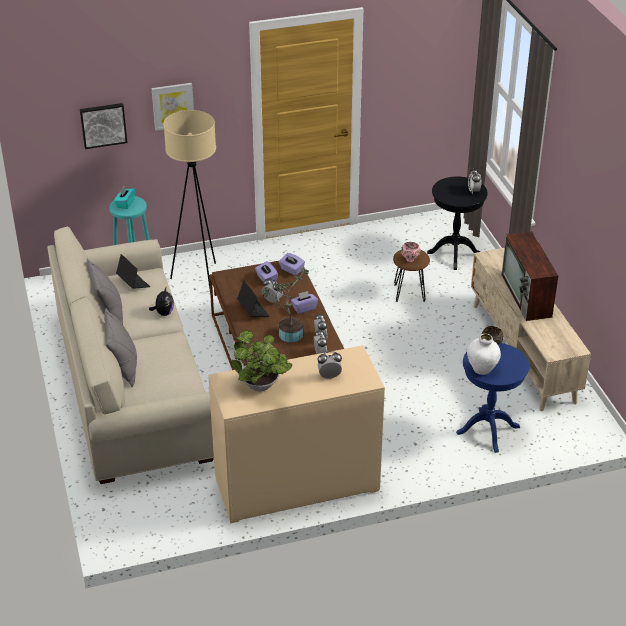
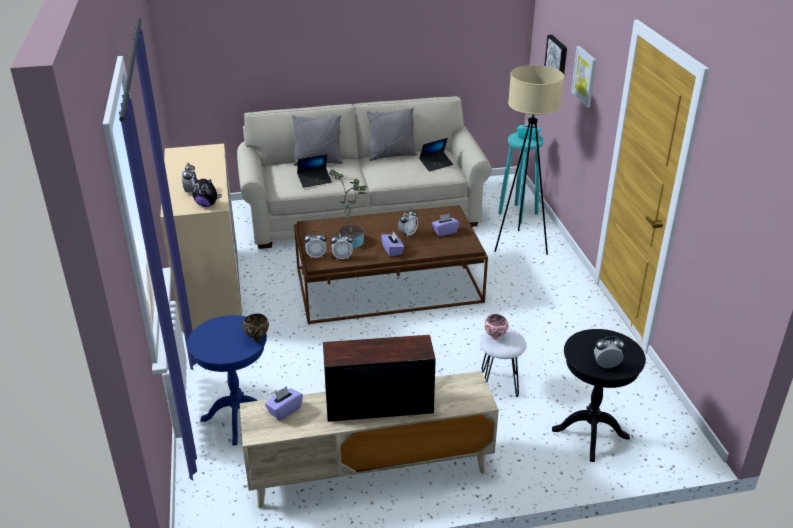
camera: 95 degrees right, 5 degrees down
plush toy [149,287,174,316] -> plush toy moved to [192,177,222,207]
potted plant [231,330,292,391] -> none
laptop [237,280,270,317] -> laptop moved to [297,154,332,188]
purple tissue box [279,253,305,276] -> purple tissue box moved to [265,386,303,421]
brown stool [393,250,430,302] -> white stool [480,329,527,397]
white vase [467,334,501,375] -> none

